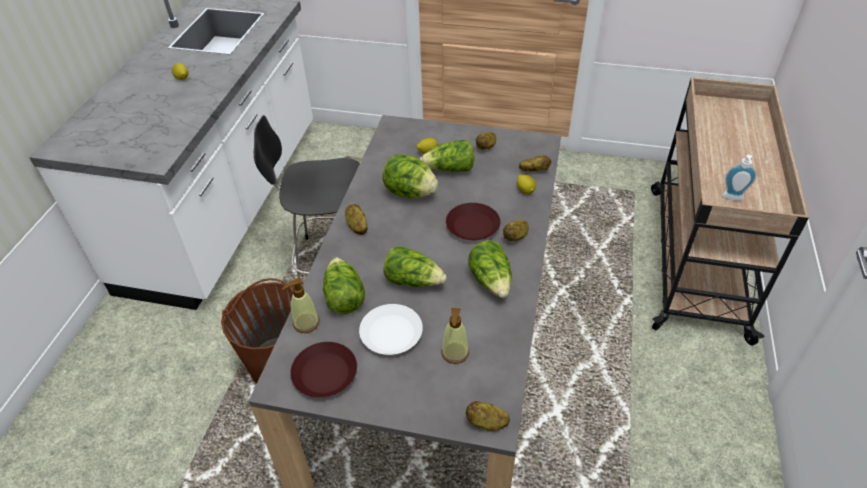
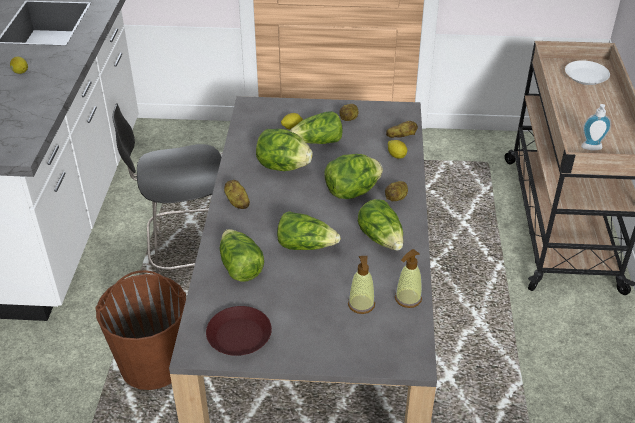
camera: 10 degrees left, 5 degrees down
soap dispenser [282,278,320,333] -> soap dispenser moved to [395,249,422,308]
white plate [359,304,423,355] -> white plate moved to [565,60,610,85]
brown plate [446,203,501,240] -> lettuce [324,154,383,199]
potato [466,401,510,431] -> none

